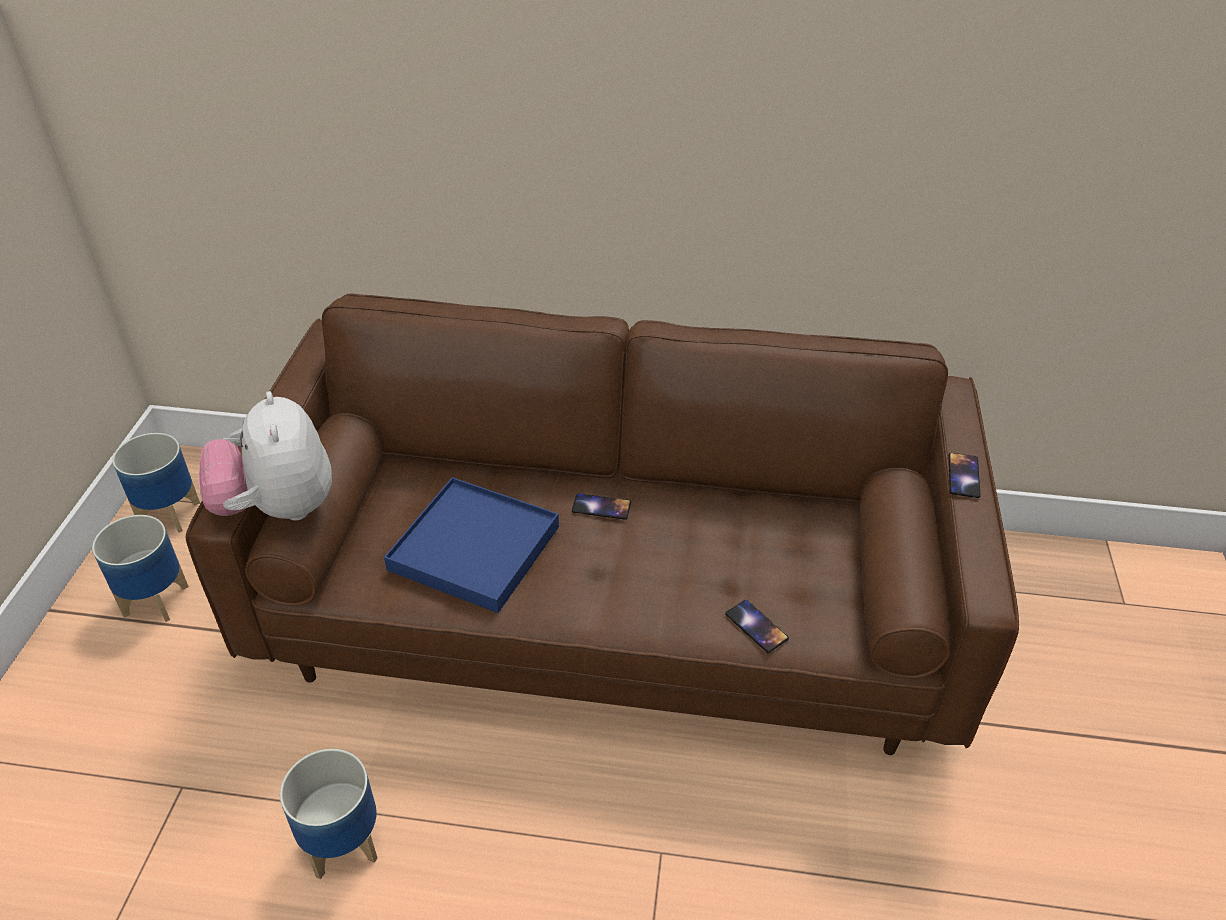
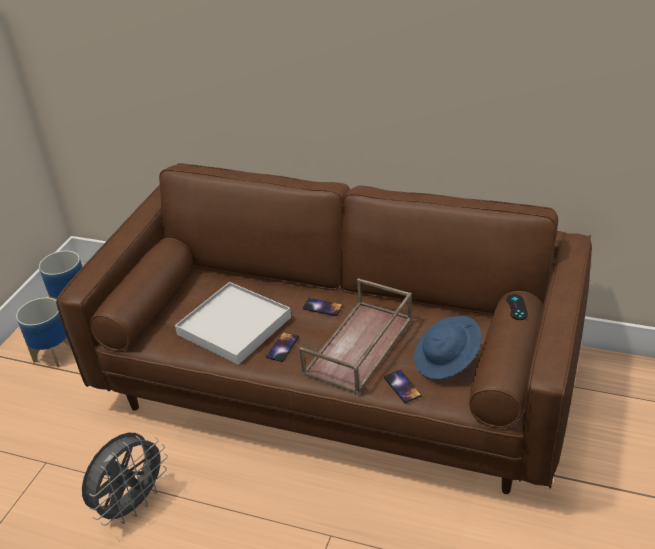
camera: 15 degrees right, 5 degrees down
plush toy [199,391,332,521] -> none
planter [280,749,378,880] -> grey fan [82,433,168,526]
blue tray [384,477,559,613] -> white tray [175,282,291,365]
phone [948,453,981,498] -> phone moved to [266,332,299,362]
none -> brown tray [299,278,412,395]
none -> blue hat [414,316,481,379]
none -> black game controller [506,294,528,320]

